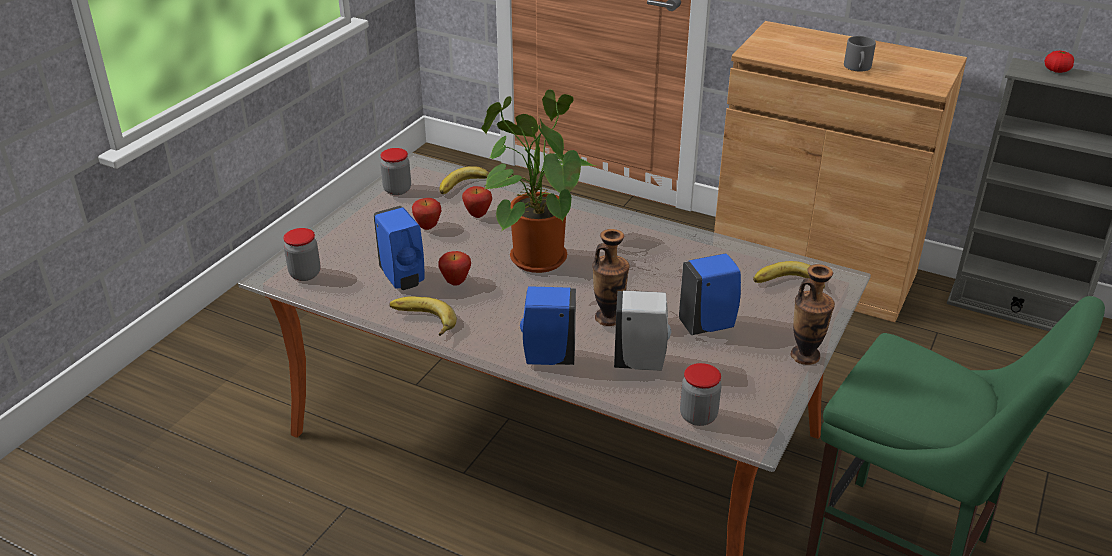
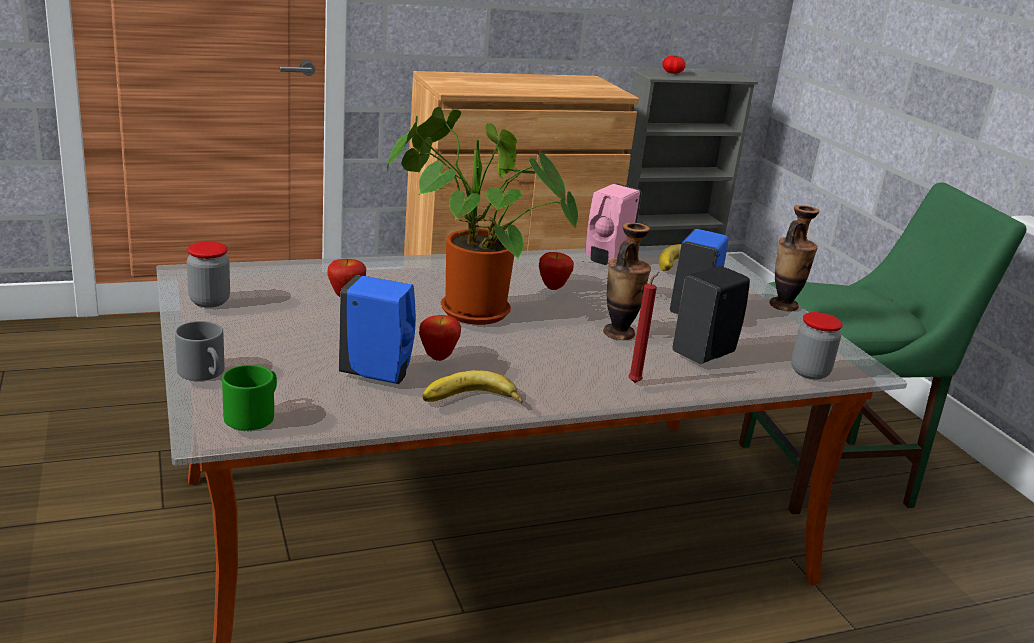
camera: 50 degrees left, 10 degrees down
jar [283,228,320,281] -> green mug [222,365,277,431]
apple [412,198,442,230] -> apple moved to [539,252,574,290]
banana [440,166,489,194] -> none
blue soap dispenser [520,286,576,365] -> red candle [628,272,660,383]
white soap dispenser [614,290,671,371] -> black soap dispenser [672,266,750,364]
grey mug [844,36,876,72] -> grey mug moved to [175,321,224,381]
none -> pink soap dispenser [585,183,642,265]

